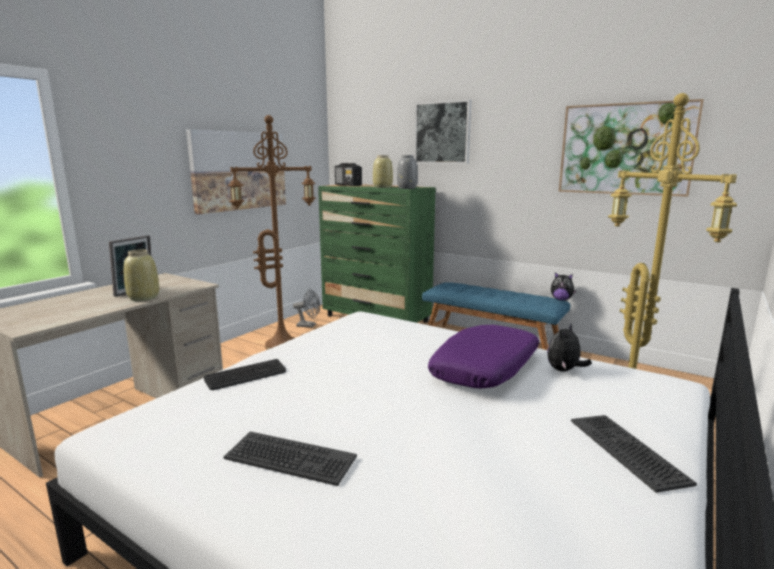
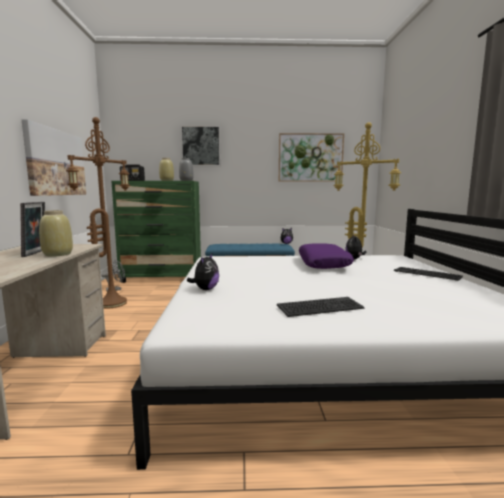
camera: 35 degrees left, 5 degrees down
keyboard [204,359,286,390] -> plush toy [187,254,219,290]

